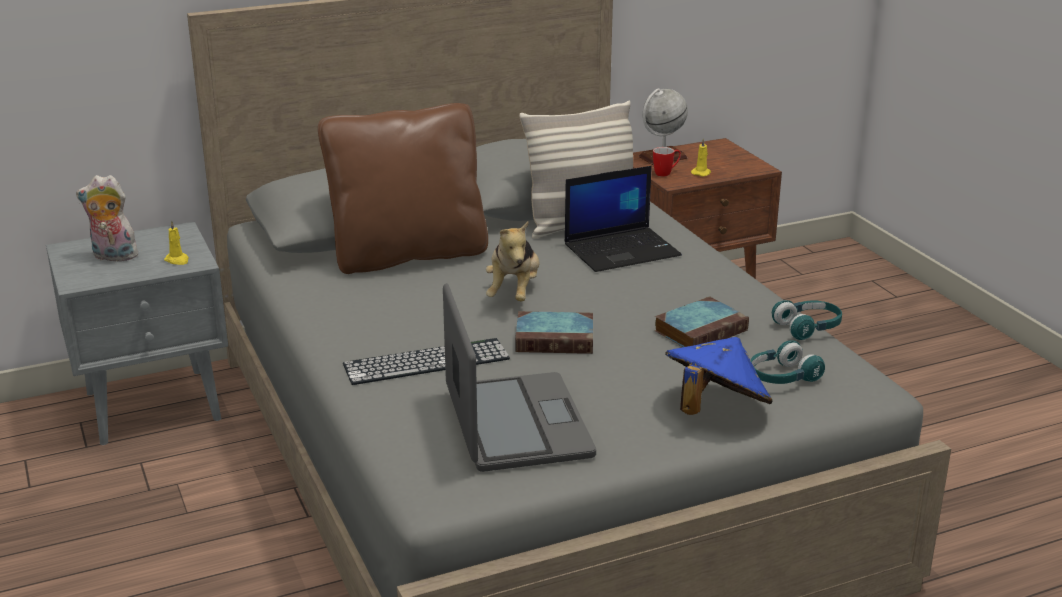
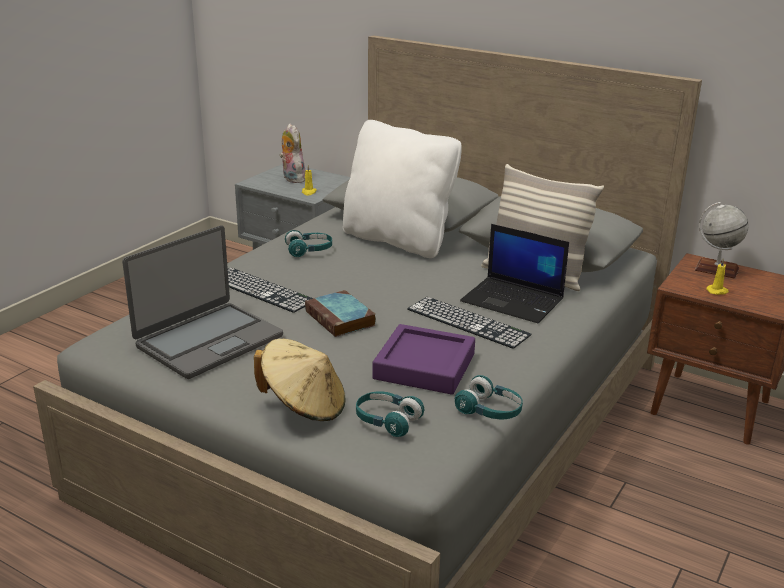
camera: 55 degrees right, 0 degrees up
brown pillow [318,103,488,274] -> white pillow [343,120,462,258]
plush toy [486,222,539,301] -> none
mug [653,147,681,177] -> none
book [654,296,749,347] -> purple tray [372,324,475,395]
blue hat [665,337,773,415] -> beige hat [254,339,345,421]
none -> turquoise headphones [285,230,332,257]
none -> keyboard [407,297,532,349]

